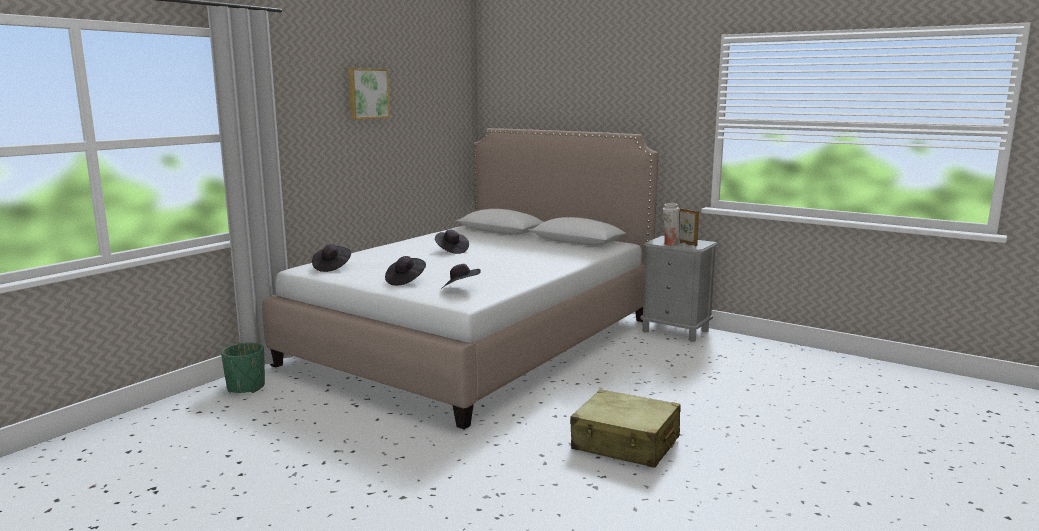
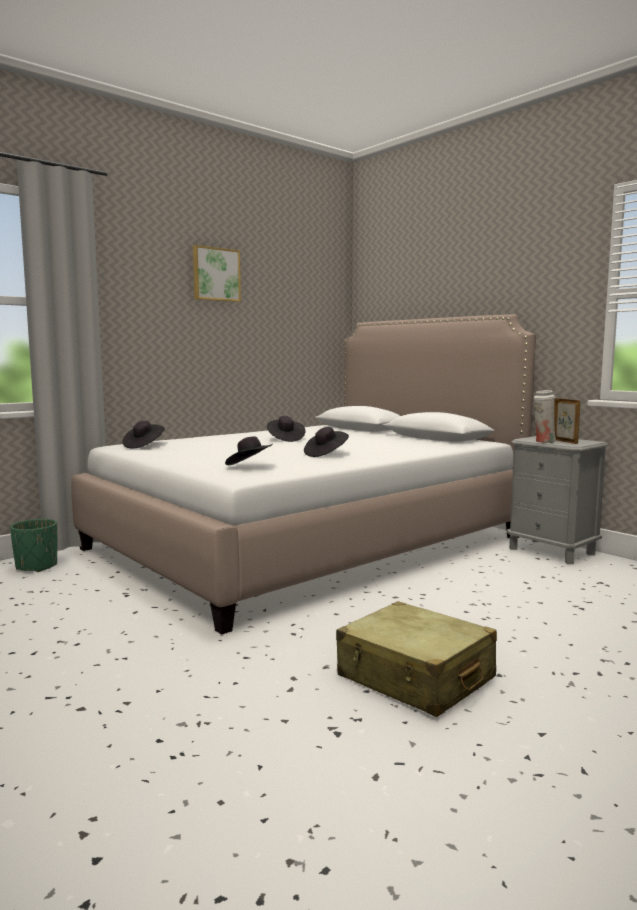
camera: 15 degrees right, 5 degrees down
black hat [385,256,426,286] -> black hat moved to [304,427,349,457]

